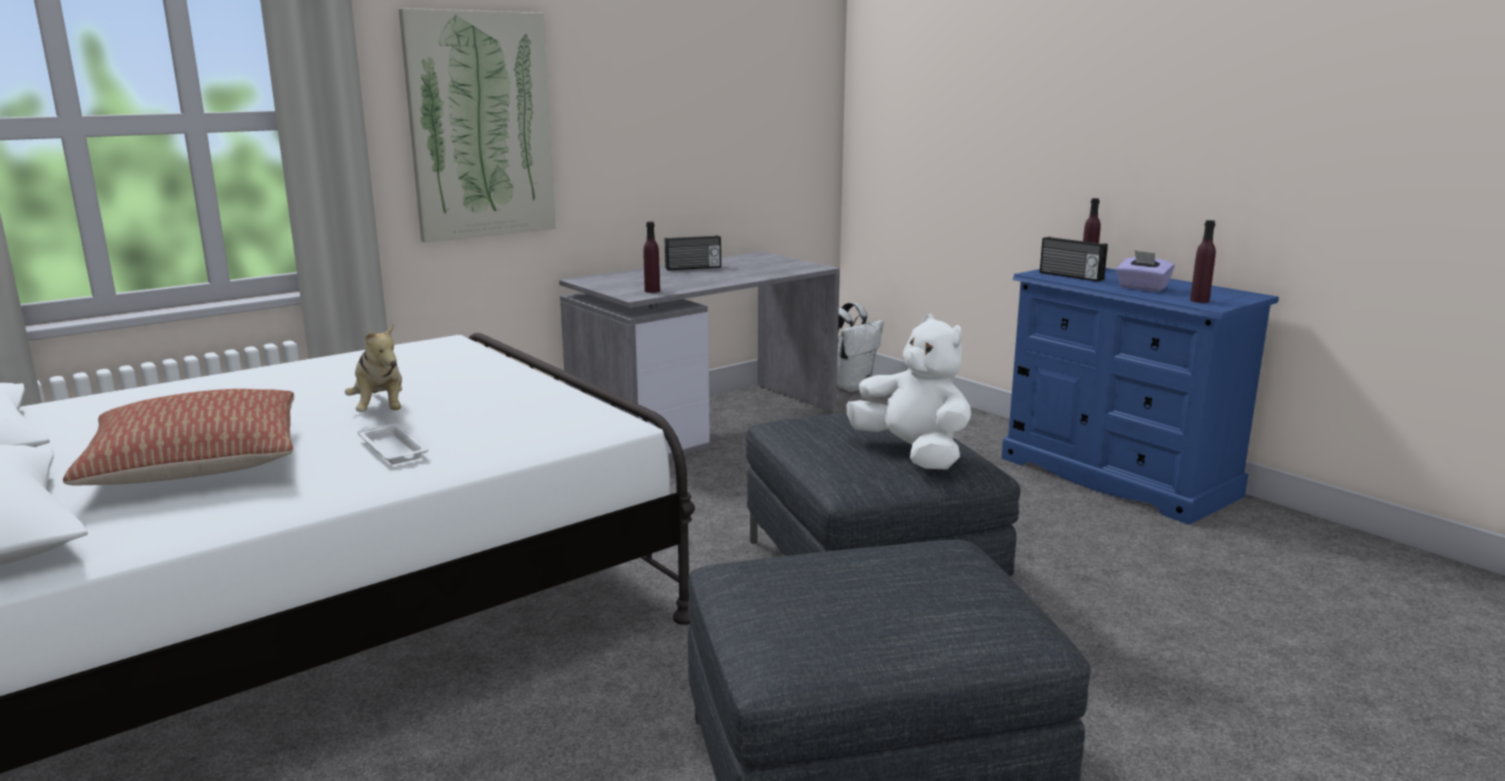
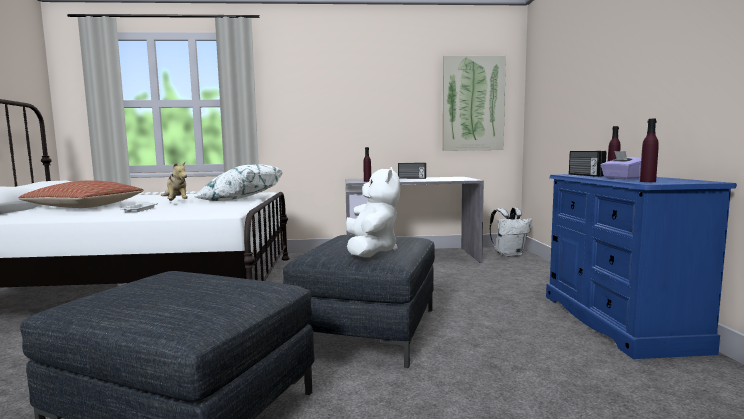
camera: 35 degrees right, 10 degrees down
plush toy [345,323,402,412] -> plush toy turned 45 degrees counterclockwise [161,162,188,201]
picture [398,8,556,243] -> picture moved to [443,55,506,151]
none -> white pillow [194,164,283,201]

